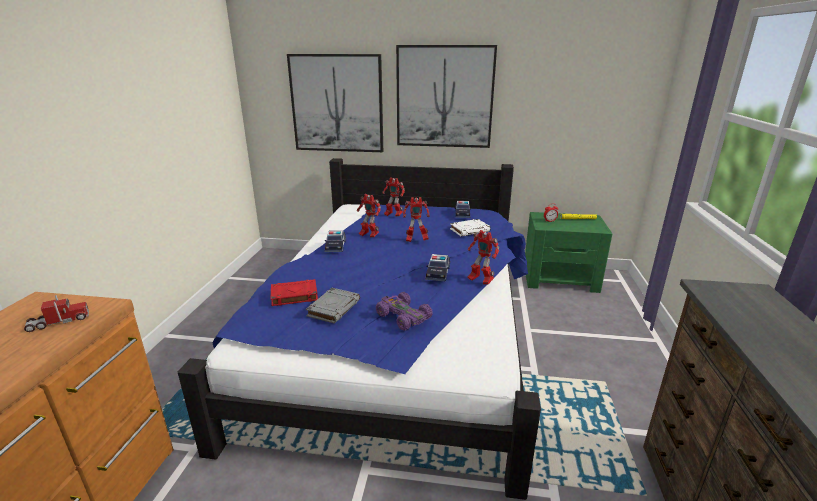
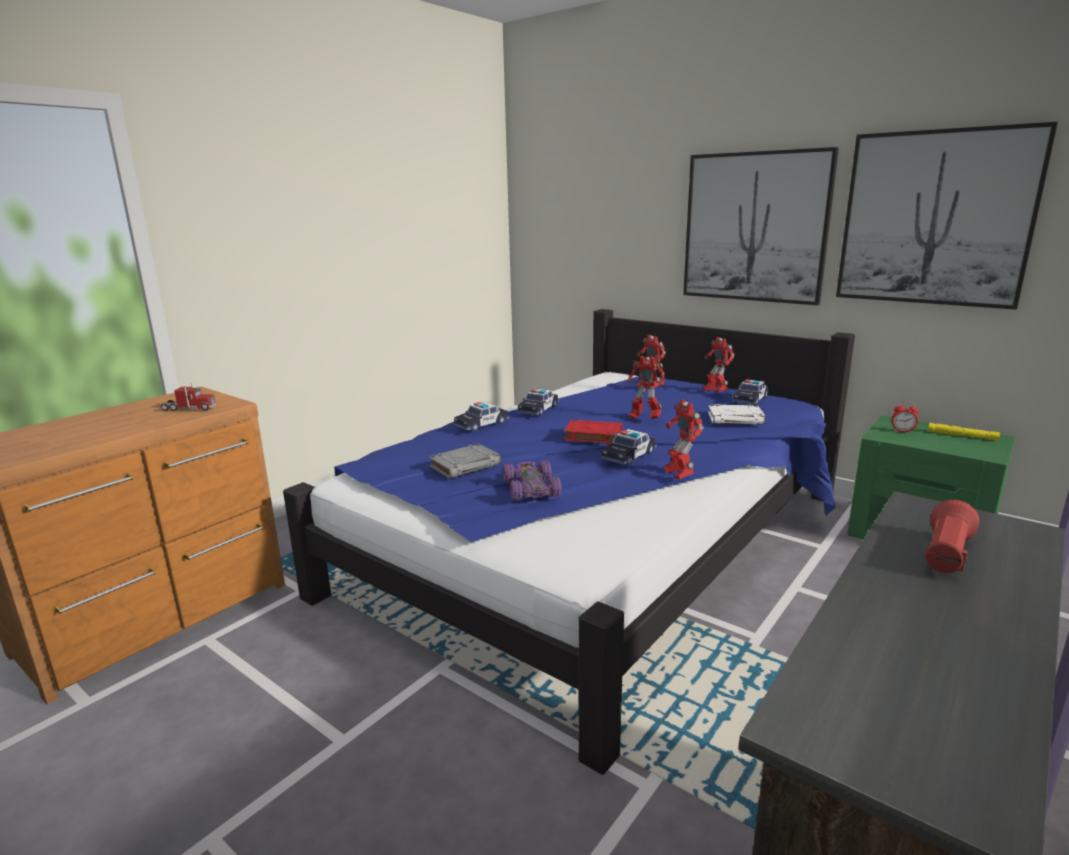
camera: 30 degrees right, 5 degrees down
red book [271,279,318,306] -> red book moved to [564,420,622,444]
picture [287,54,383,152] -> picture moved to [836,122,1058,310]
toy robot [357,194,381,238] -> toy robot moved to [703,337,735,393]
none -> toy car [453,402,509,432]
none -> red flashlight [925,500,979,573]

